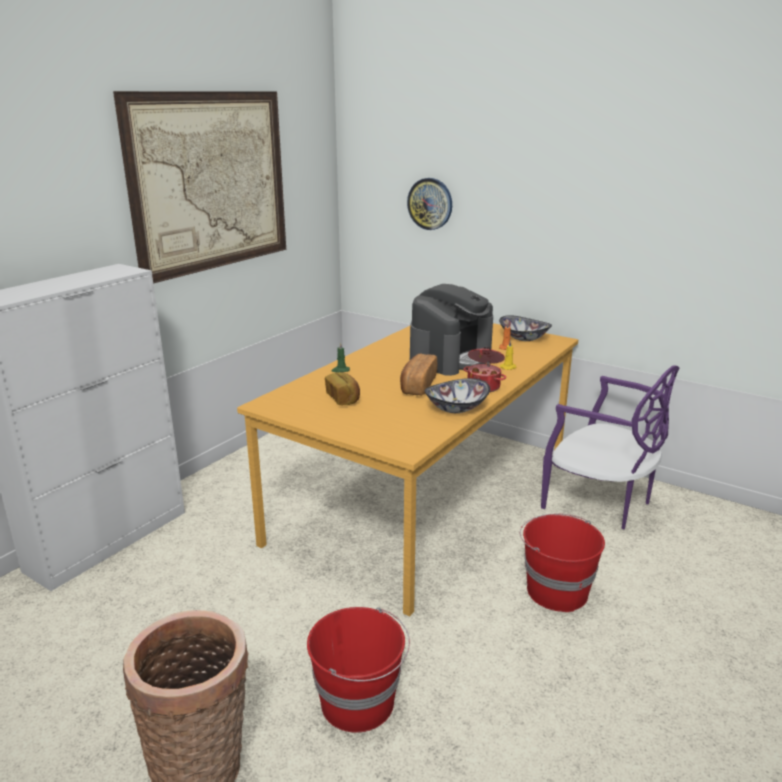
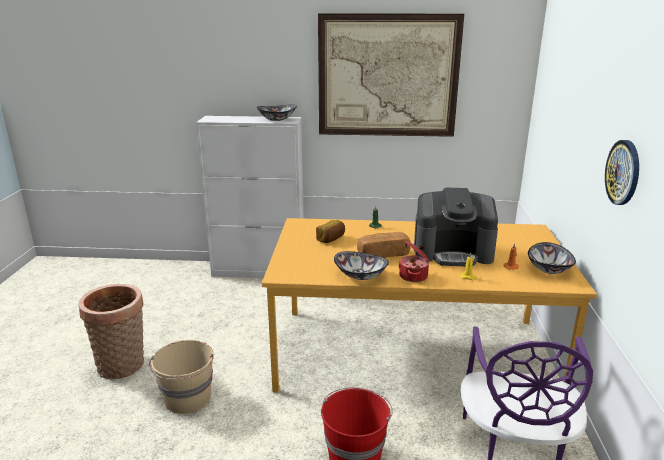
camera: 60 degrees right, 0 degrees up
red bucket [307,607,410,733] -> beige bucket [149,340,214,414]
wall clock [407,178,452,230] -> wall clock moved to [605,140,639,205]
none -> bowl [256,105,297,121]

